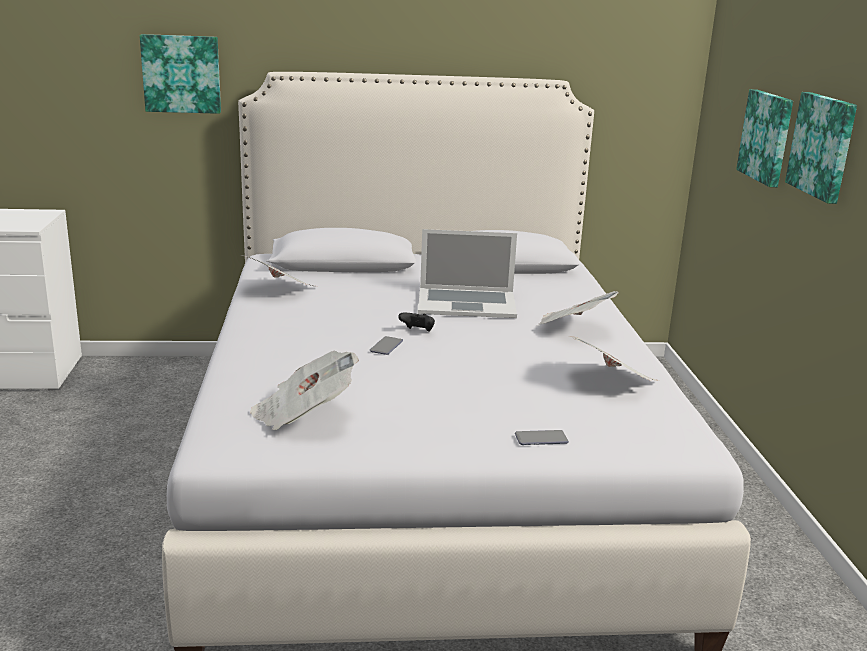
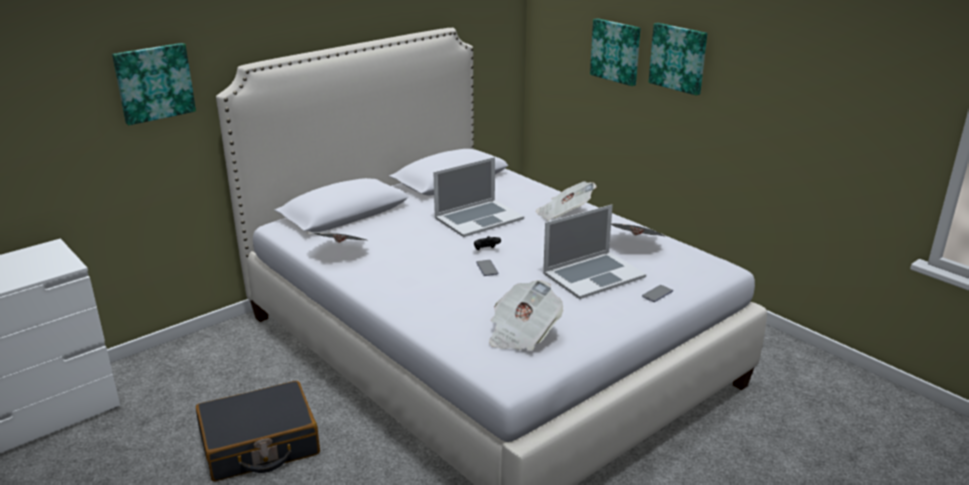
camera: 35 degrees left, 5 degrees up
none -> black suitcase [196,381,320,481]
none -> laptop [543,204,646,299]

